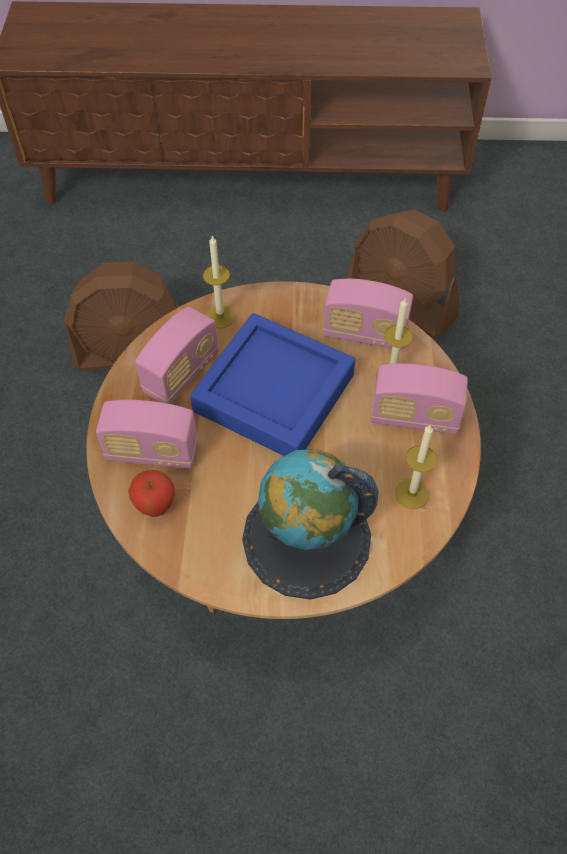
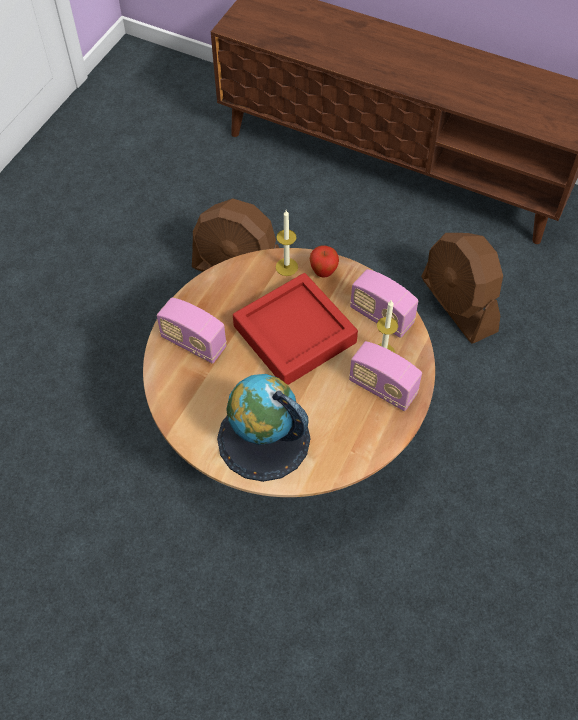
camera: 25 degrees right, 0 degrees up
apple [128,470,175,517] -> apple moved to [310,246,339,277]
radio [135,306,219,404] -> none
blue tray [190,313,355,456] -> red tray [233,273,358,385]
candle [395,424,437,509] -> none

